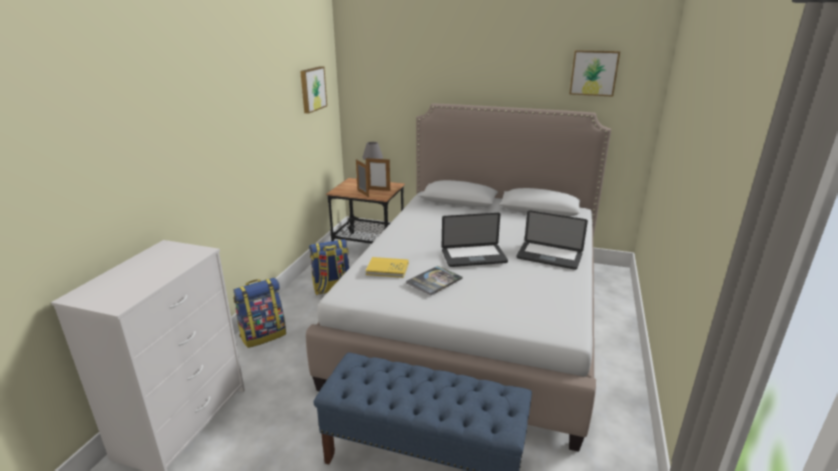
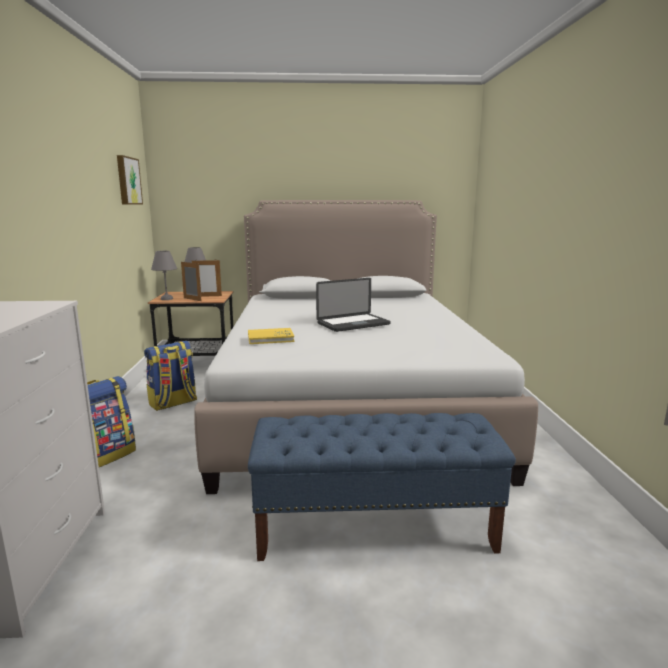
camera: 20 degrees left, 10 degrees down
book [406,266,462,296] -> none
laptop [516,210,588,270] -> none
picture [569,50,620,97] -> none
none -> grey table lamp [151,251,177,300]

